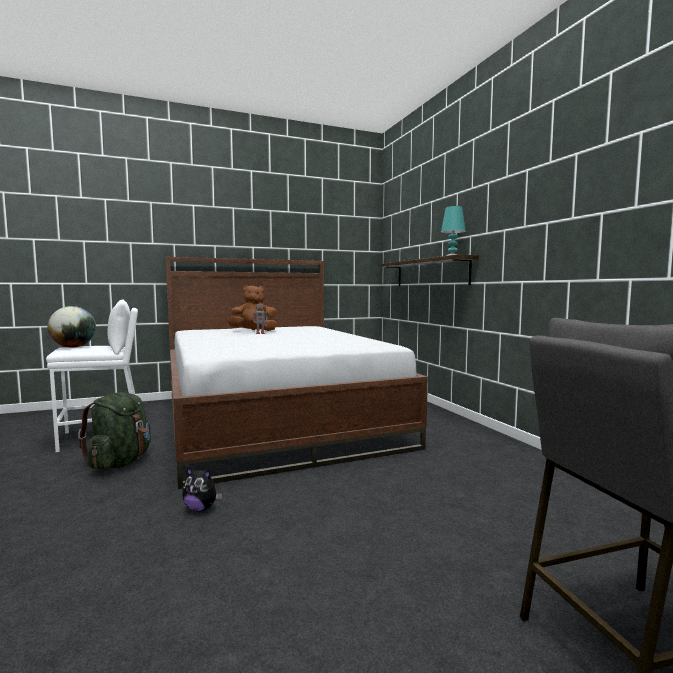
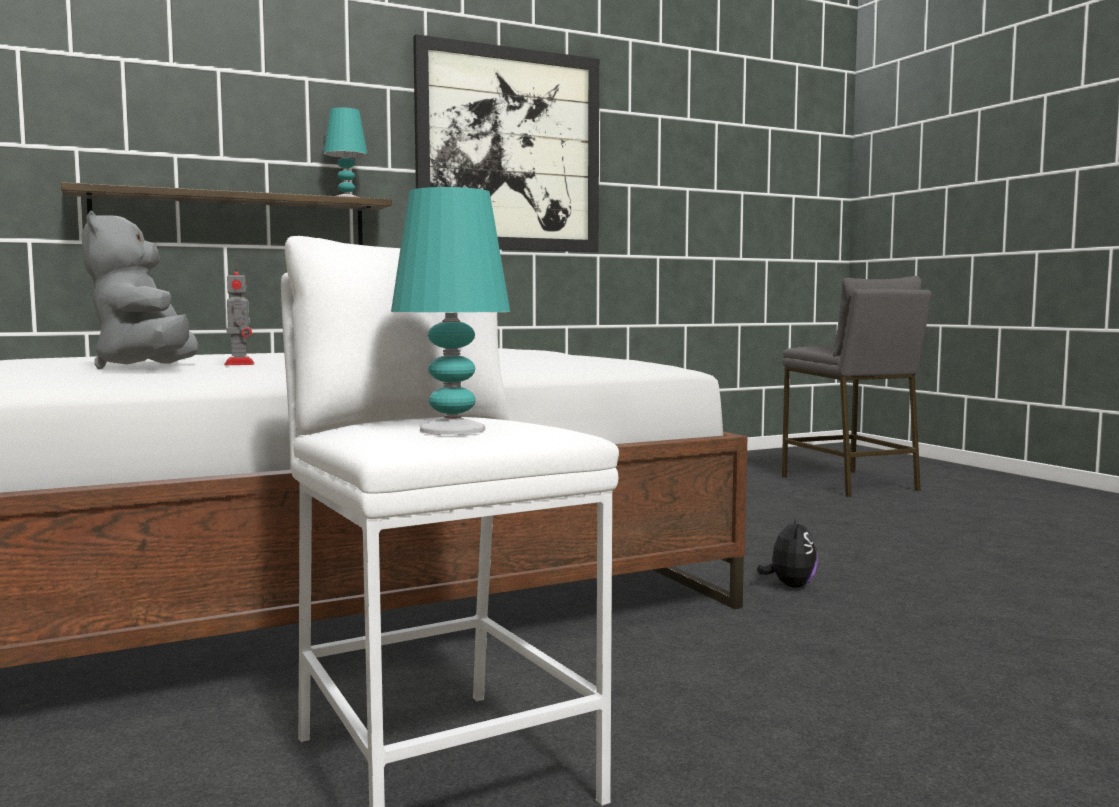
camera: 95 degrees left, 0 degrees up
globe [47,306,96,348] -> turquoise table lamp [391,187,510,435]
green backpack [78,392,151,470] -> none
brown plush toy [227,285,277,331] -> grey plush toy [81,211,198,369]
none -> picture [413,34,599,252]

